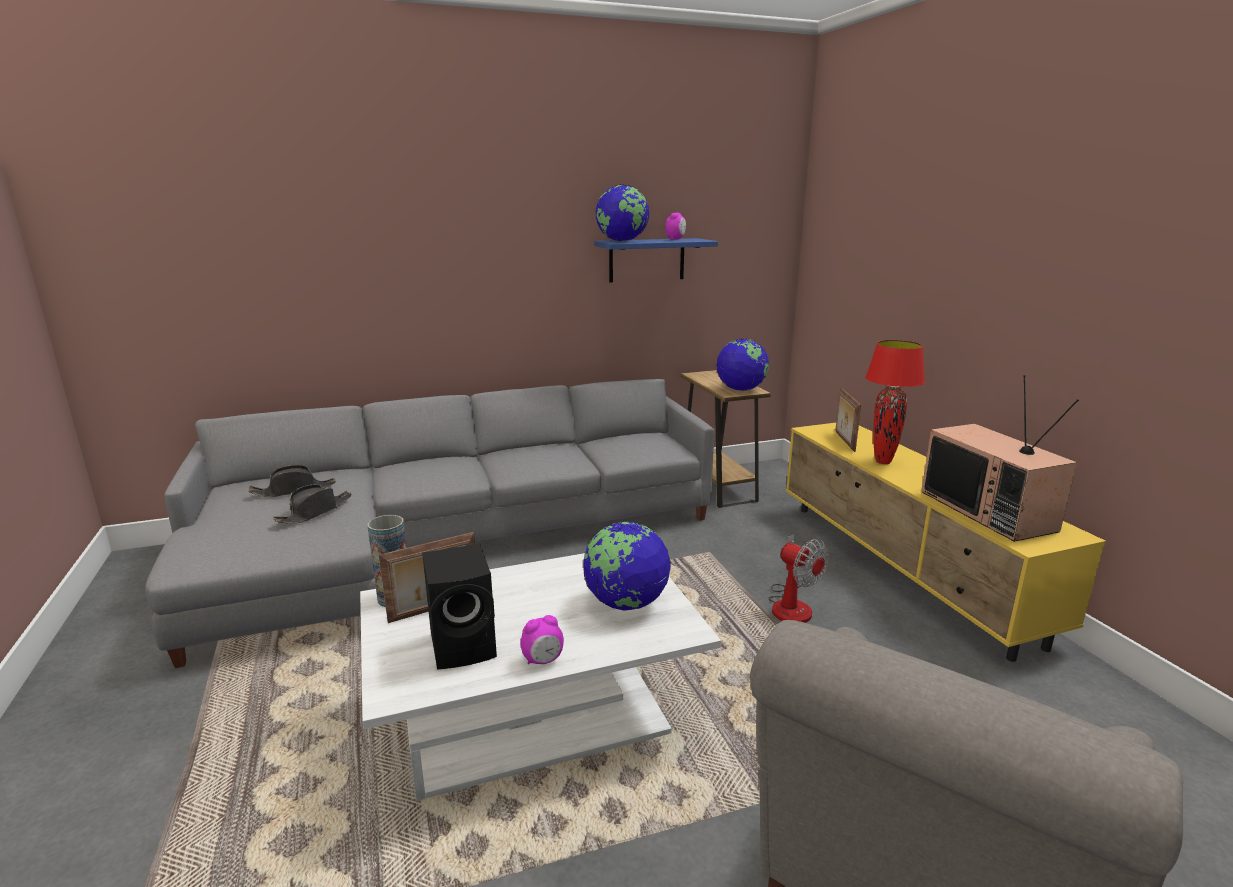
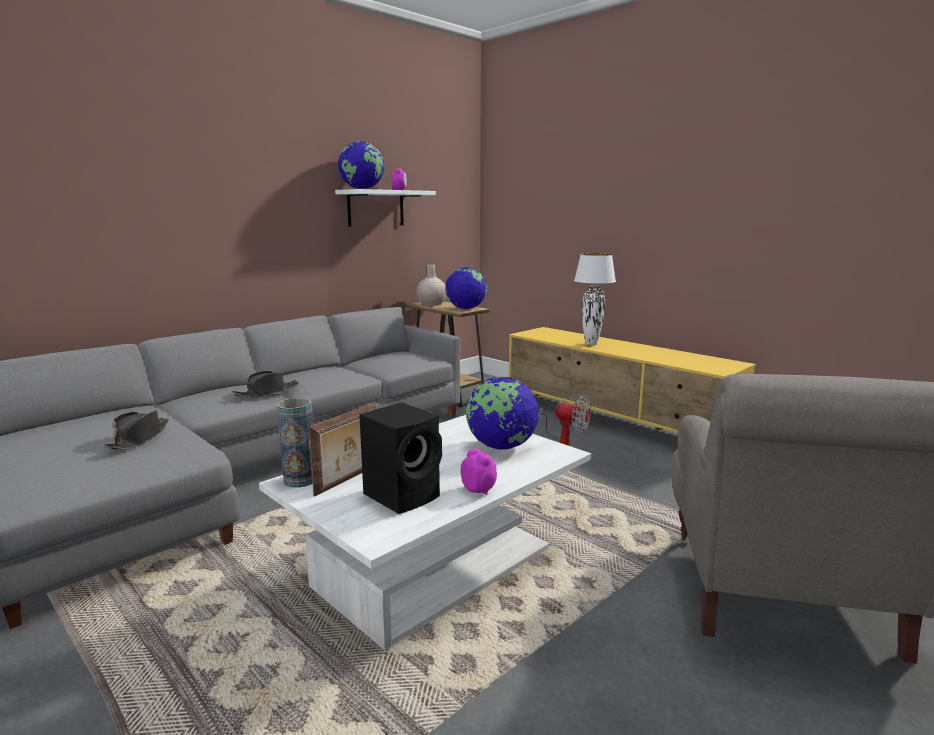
camera: 25 degrees left, 5 degrees down
black hat [248,465,336,497] -> black hat moved to [232,371,299,398]
alarm clock [520,615,564,664] -> alarm clock turned 75 degrees counterclockwise [460,449,497,495]
blue shelf [595,238,718,282] -> white shelf [335,189,436,226]
picture frame [836,388,861,452] -> none
red table lamp [865,340,925,464] -> white table lamp [574,253,616,345]
television [921,375,1079,542] -> none
none -> beige vase [416,264,447,306]

